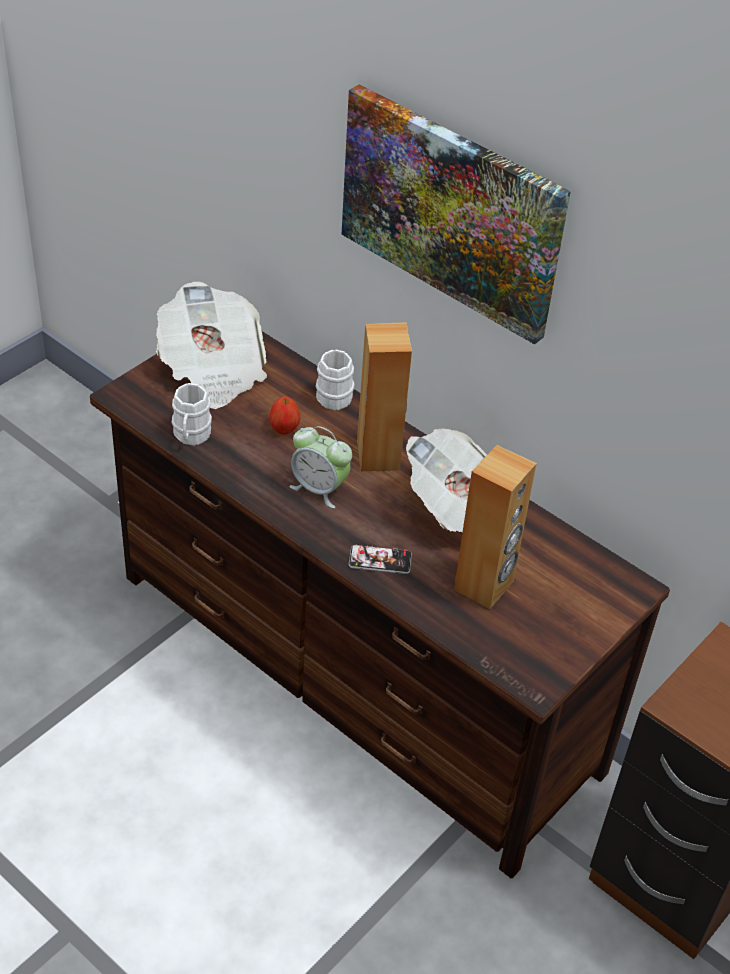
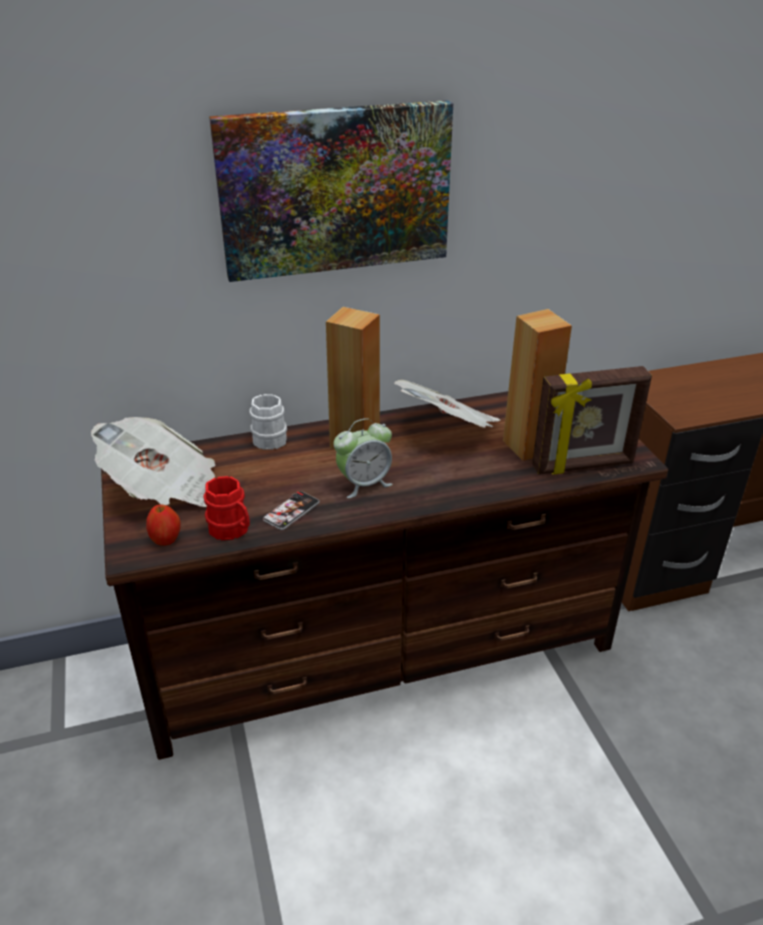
camera: 55 degrees left, 10 degrees down
white mug [171,383,212,446] -> red mug [203,476,250,540]
apple [269,397,300,435] -> apple moved to [146,505,181,546]
phone [349,545,412,574] -> phone moved to [263,491,319,530]
none -> picture frame [532,366,652,475]

